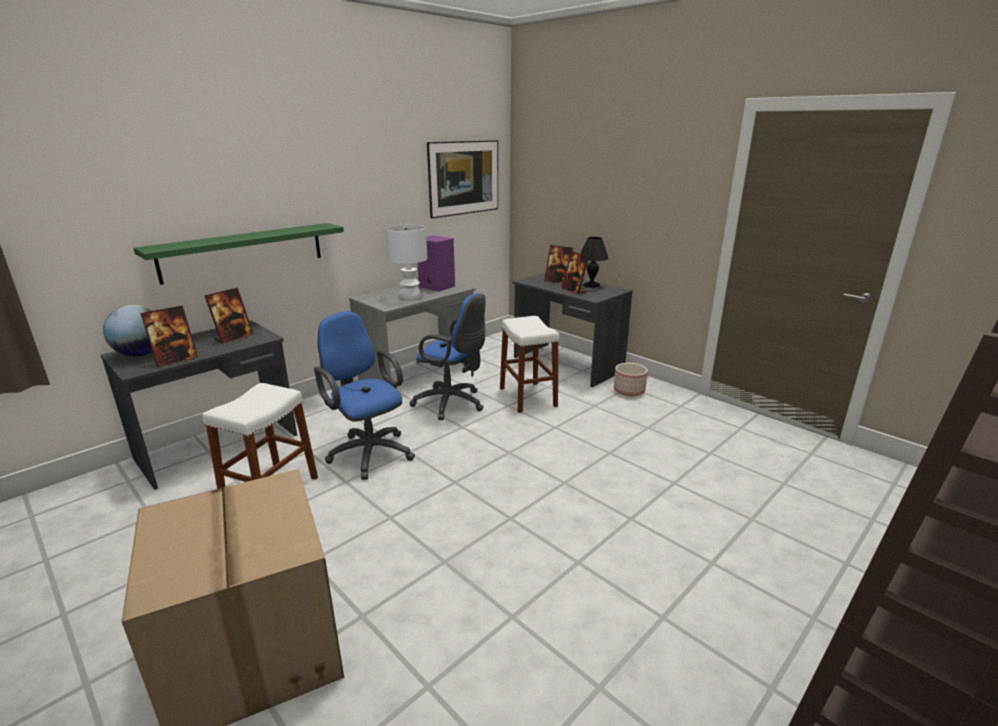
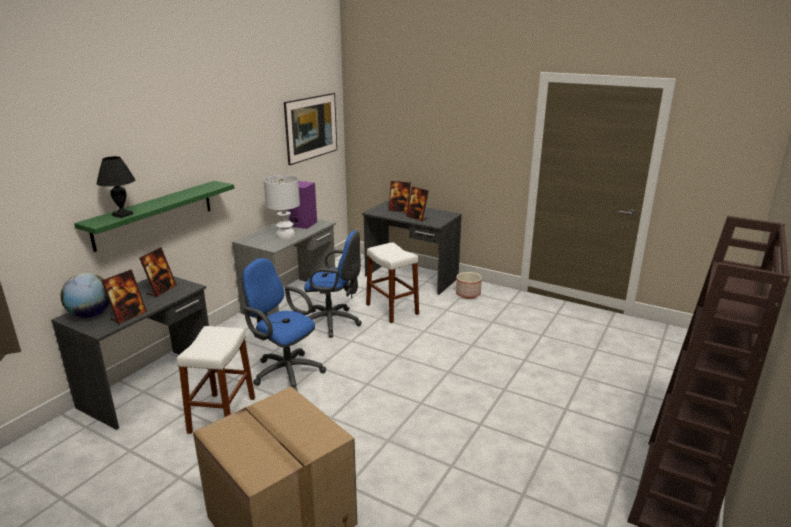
camera: 15 degrees left, 0 degrees up
black table lamp [580,237,609,288] -> black table lamp moved to [96,156,135,218]

